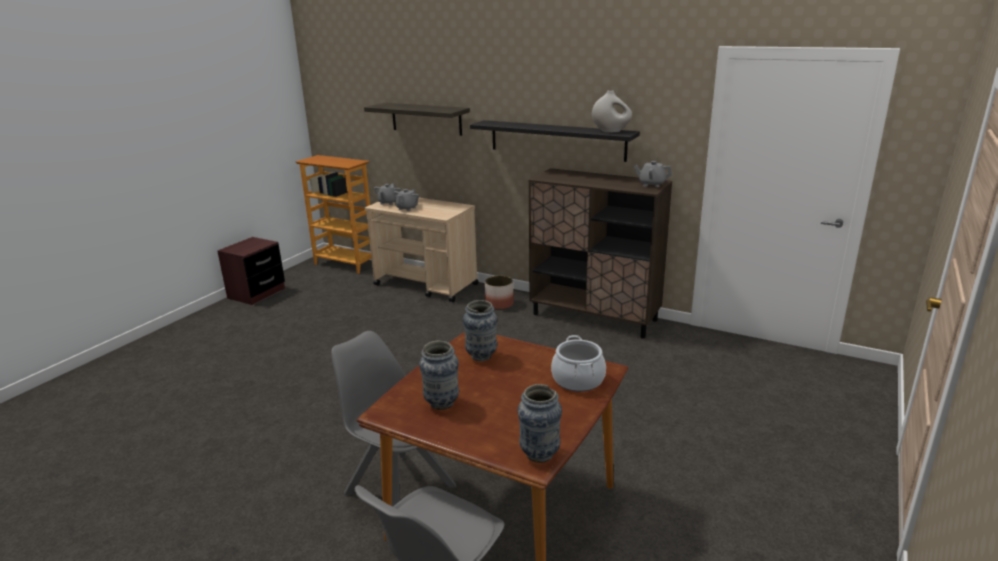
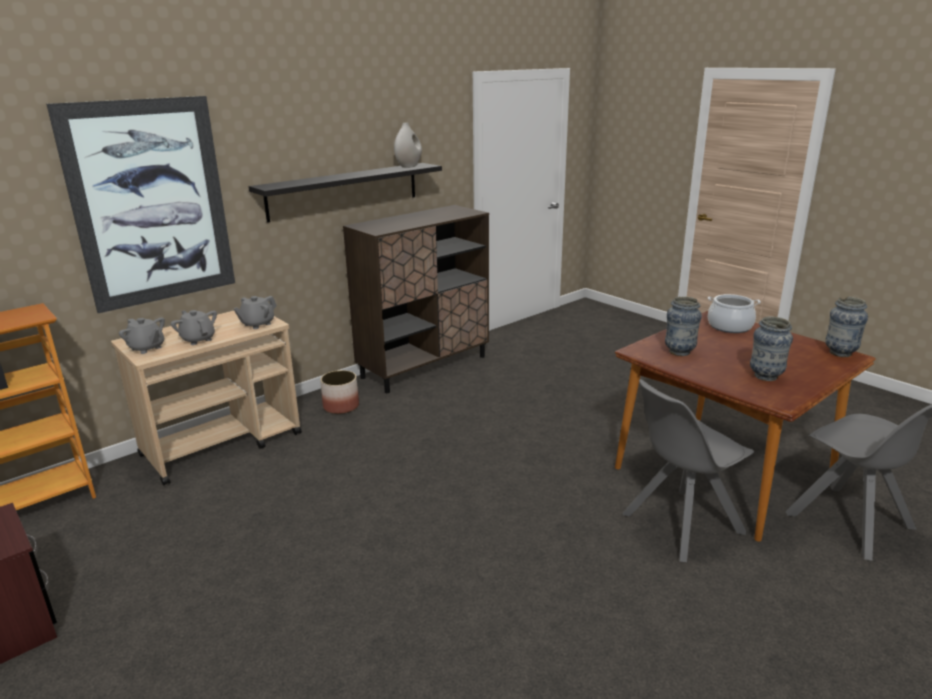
camera: 70 degrees left, 0 degrees up
shelf [364,103,470,136] -> picture [46,96,235,313]
grey teapot [634,161,672,187] -> grey teapot moved to [234,296,277,329]

